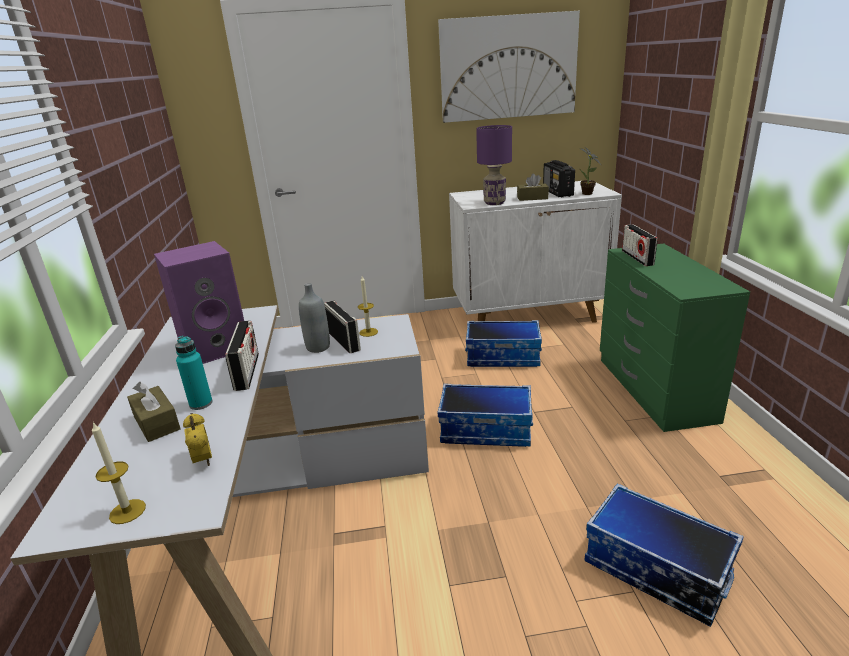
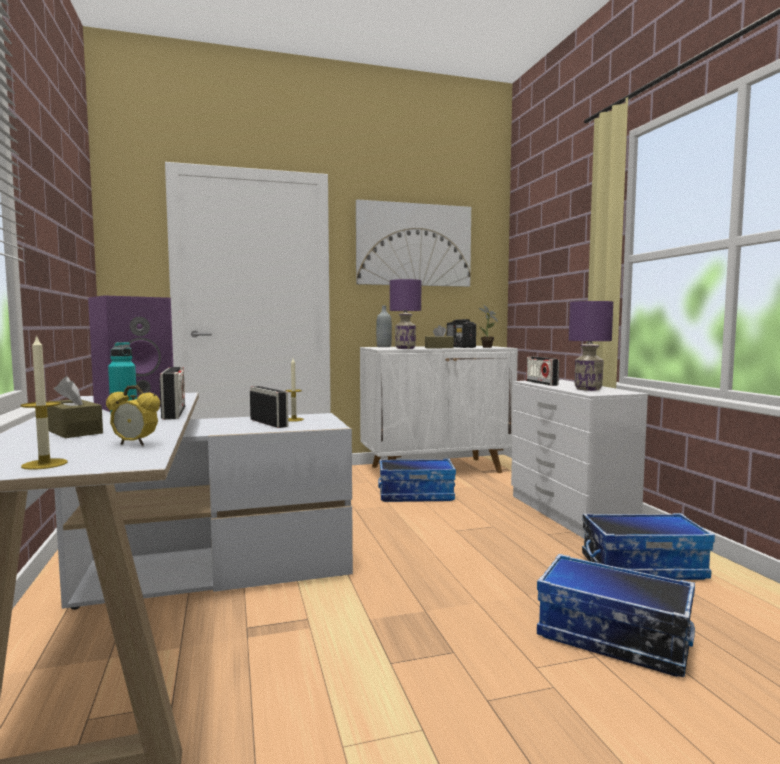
camera: 10 degrees left, 20 degrees down
alarm clock [183,413,212,466] -> alarm clock turned 135 degrees clockwise [106,385,160,446]
grey bottle [299,283,330,353] -> grey bottle moved to [376,305,392,347]
storage box [438,384,533,447] -> storage box moved to [582,513,715,580]
green dresser [600,243,750,432] -> white dresser [511,380,648,539]
none -> purple table lamp [569,301,613,391]

